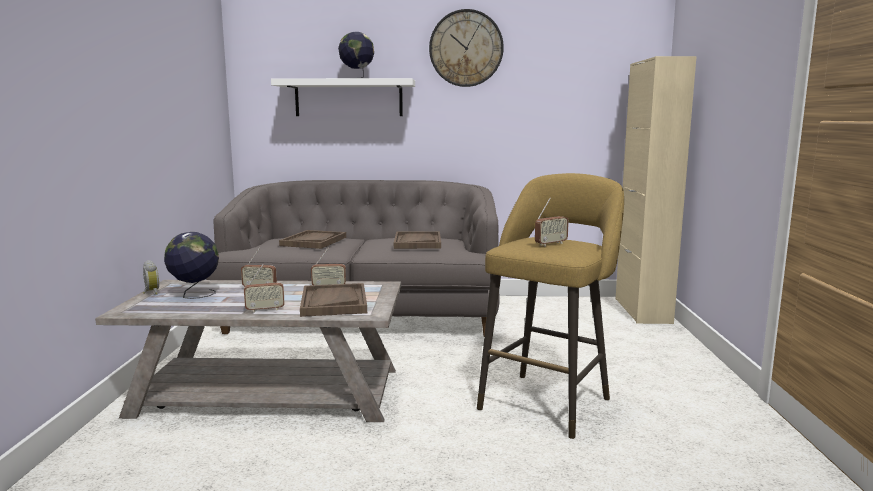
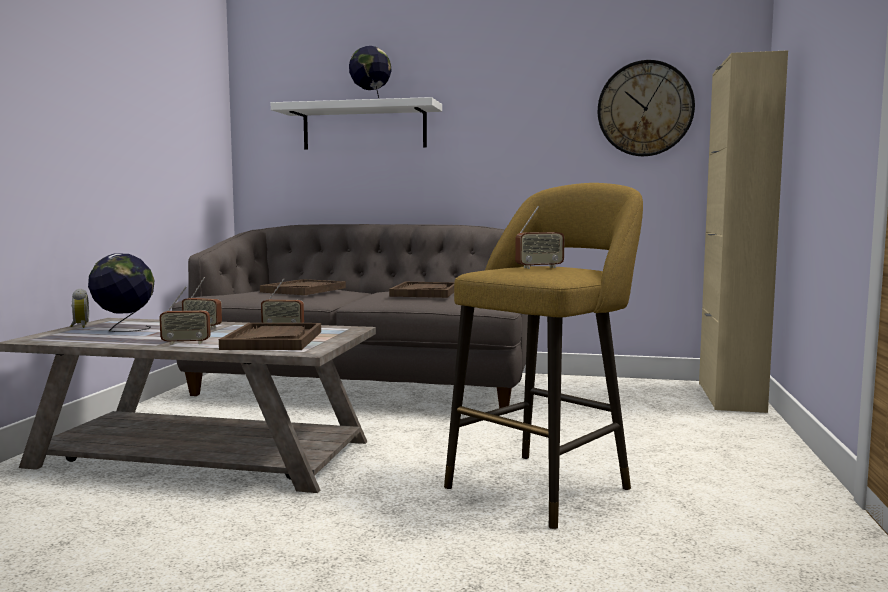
camera: 10 degrees right, 5 degrees down
wall clock [429,9,504,87] -> wall clock moved to [598,60,695,156]

